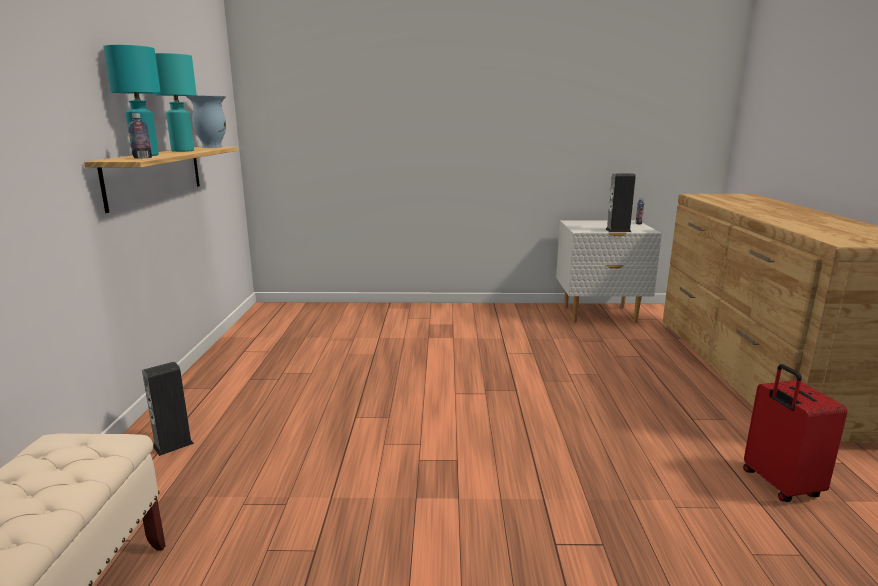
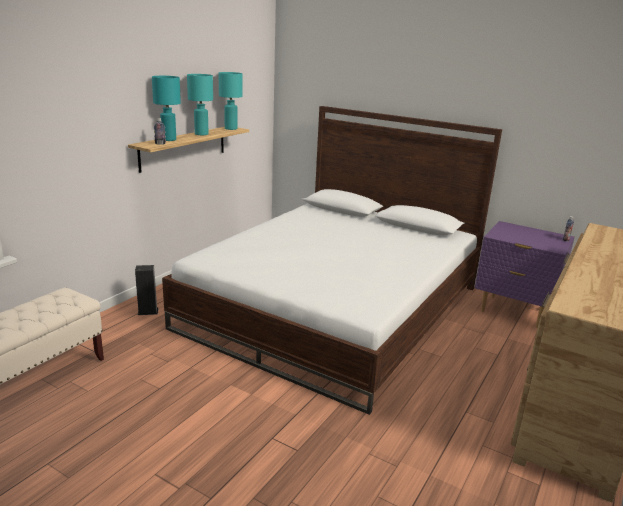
camera: 30 degrees right, 5 degrees up
vase [186,96,226,148] -> turquoise table lamp [219,72,243,130]
white nightstand [556,220,662,323] -> purple nightstand [475,221,575,328]
speaker [606,173,636,232] -> none
red suitcase [743,364,848,502] -> none
none -> bed [162,106,502,415]

